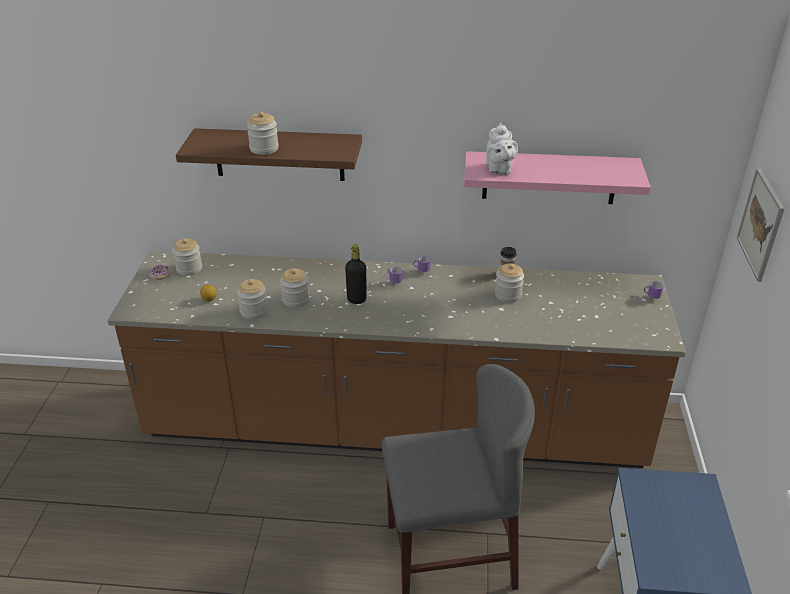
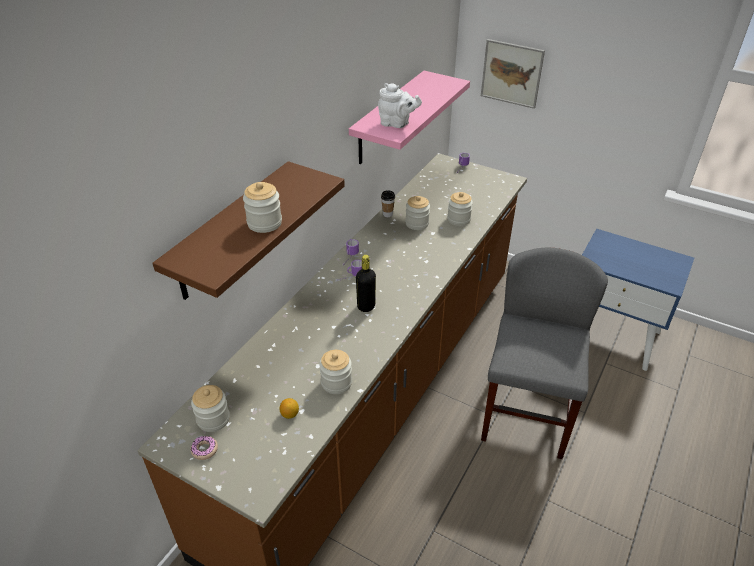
camera: 65 degrees left, 5 degrees up
jar [280,268,310,308] -> jar moved to [447,192,473,226]

